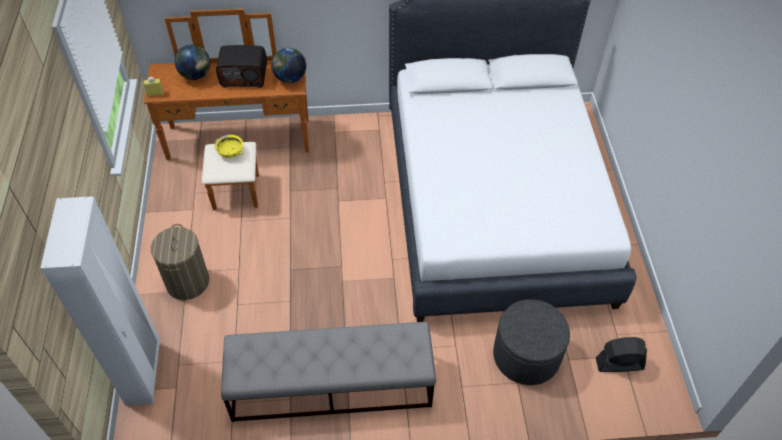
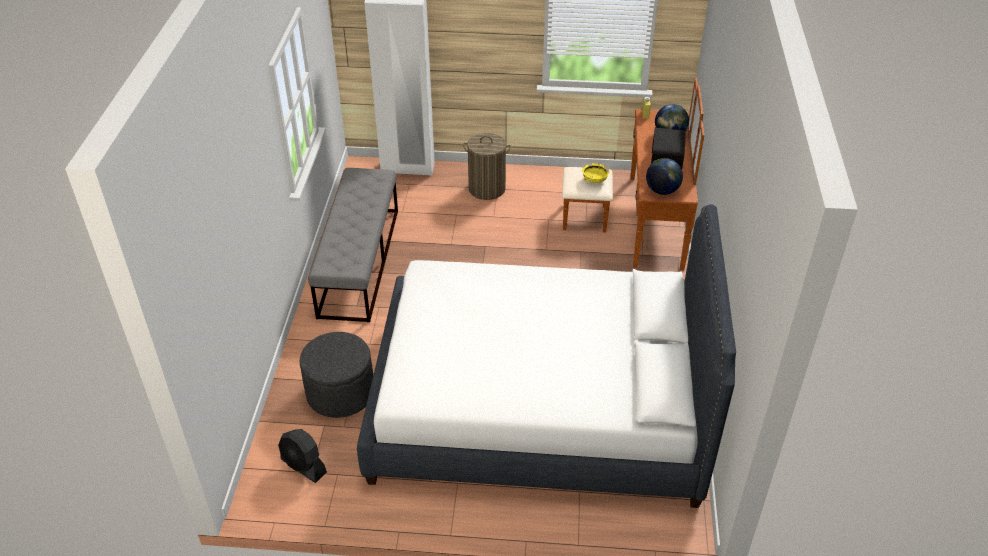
camera: 100 degrees right, 10 degrees down
black fan [596,337,647,372] -> black fan turned 120 degrees clockwise [278,429,327,483]

